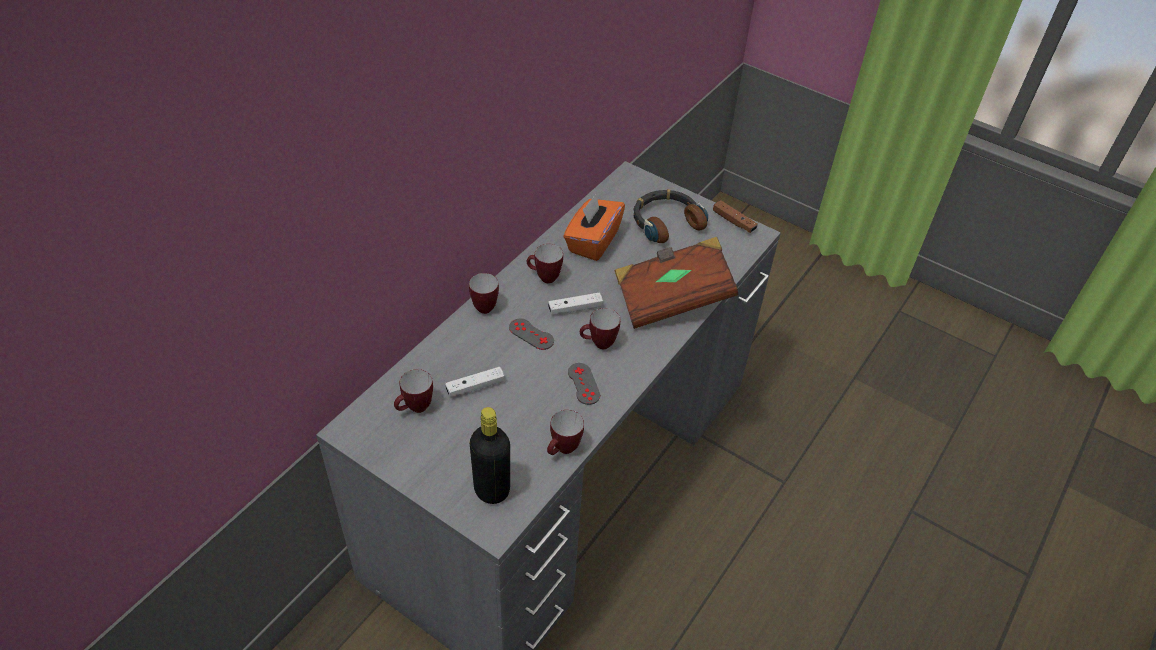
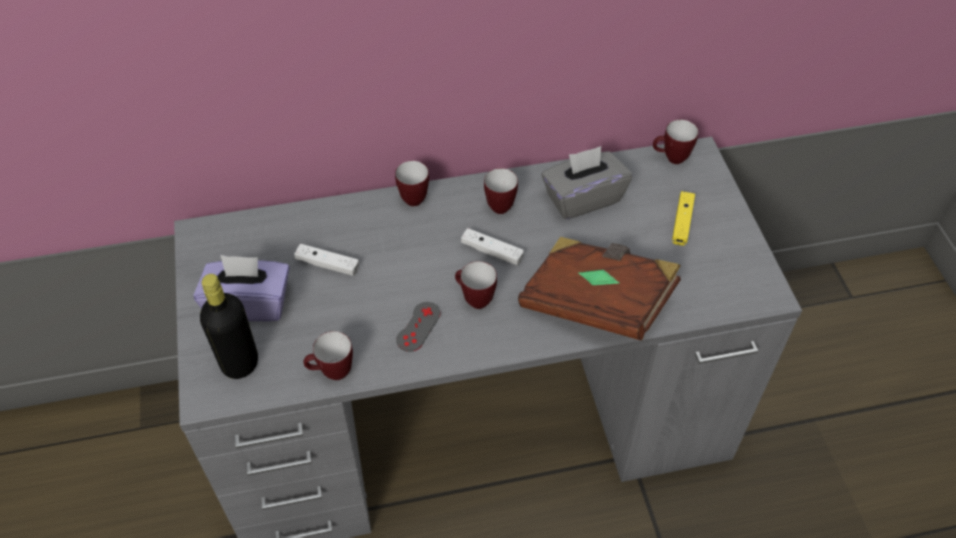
camera: 45 degrees right, 5 degrees up
mug [394,369,433,413] -> mug moved to [653,119,699,164]
grey game controller [509,319,554,350] -> none
orange tissue box [563,194,625,261] -> grey tissue box [541,146,632,219]
headphones [633,189,708,243] -> yellow game controller [672,191,695,246]
brown game controller [713,200,758,233] -> none
none -> purple tissue box [193,255,290,321]

